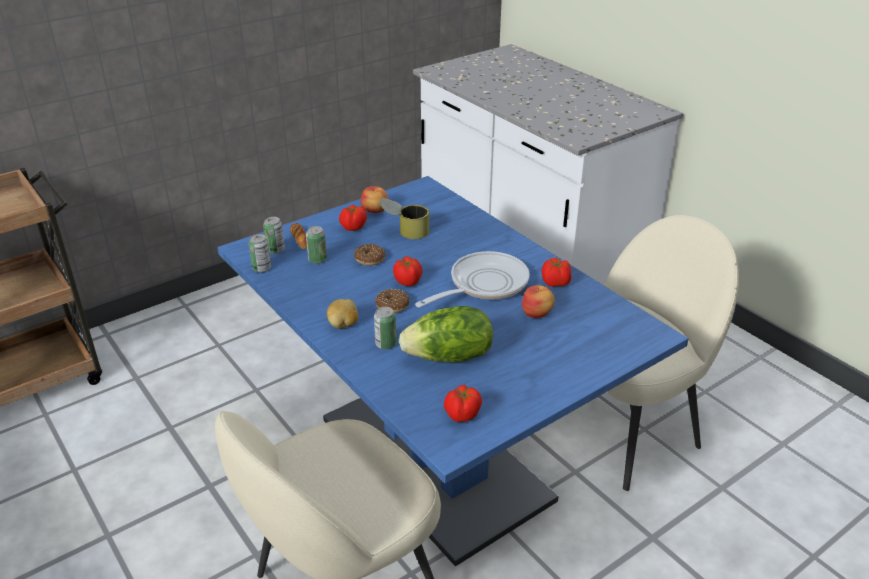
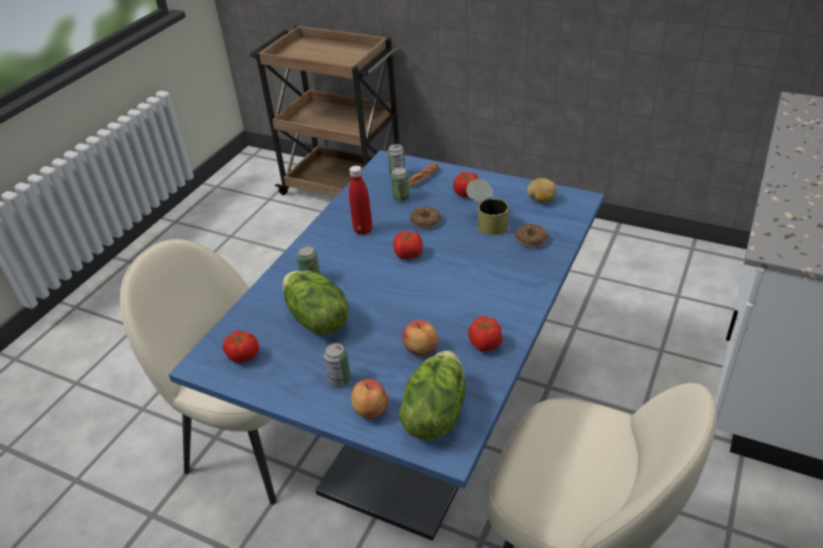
camera: 65 degrees right, 5 degrees up
can [249,234,271,273] -> can moved to [324,343,351,387]
potato [327,299,358,329] -> potato moved to [527,178,557,203]
apple [360,186,388,213] -> apple moved to [351,379,388,419]
donut [375,289,410,313] -> donut moved to [515,224,548,247]
frying pan [415,251,530,308] -> none
none -> red bottle [349,166,372,235]
none -> lettuce [399,351,466,440]

